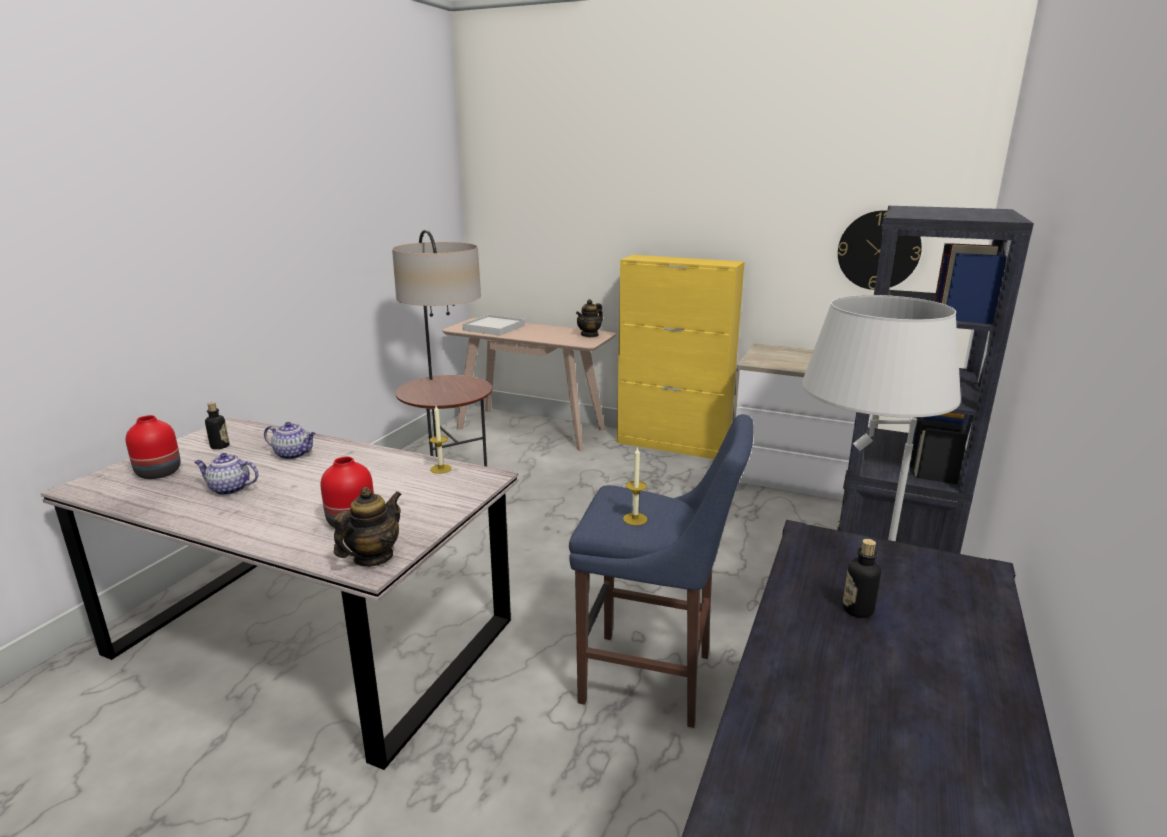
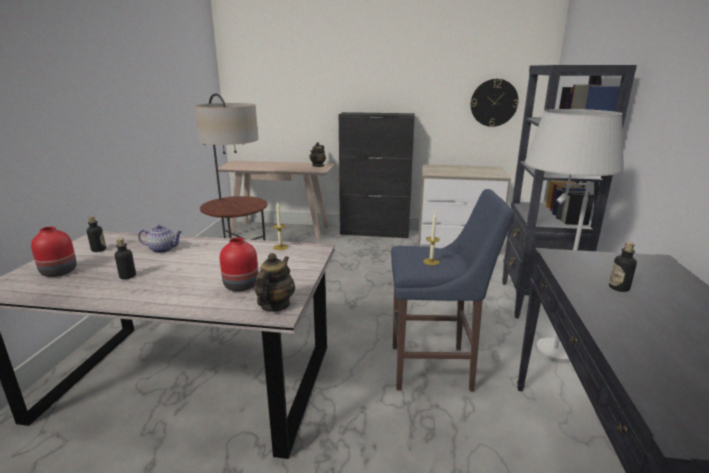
camera: 15 degrees left, 0 degrees up
teapot [194,453,258,495] -> bottle [115,238,136,279]
white tray [462,315,525,336] -> none
yellow cabinet [617,255,745,459] -> black cabinet [339,112,415,238]

